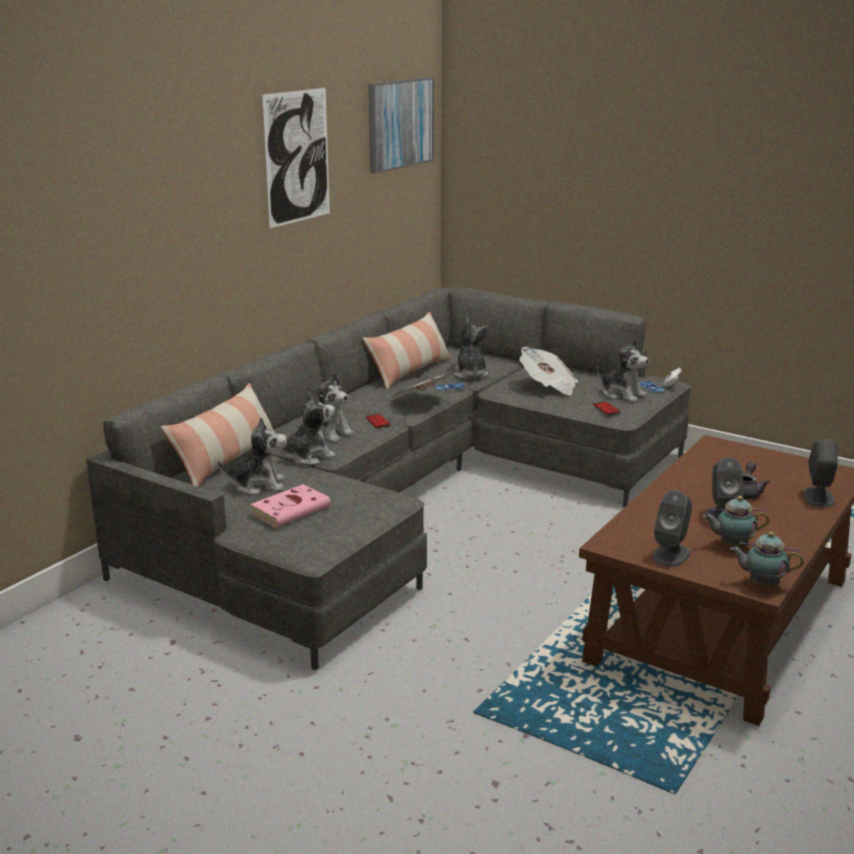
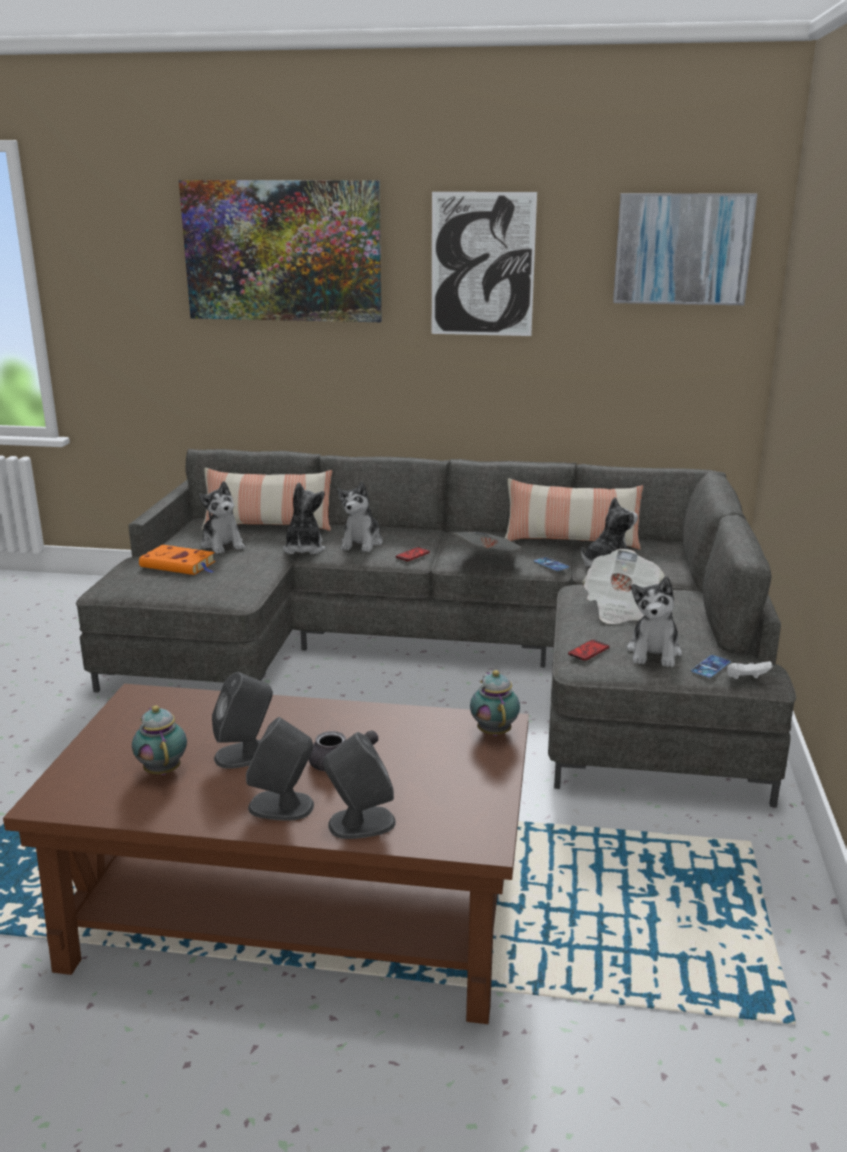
camera: 65 degrees right, 0 degrees up
pink book [250,484,331,528] -> orange book [139,545,215,575]
plush toy [278,391,336,465] -> plush toy turned 120 degrees counterclockwise [283,482,325,555]
grey speaker [652,490,692,567] -> grey speaker moved to [246,717,314,821]
teapot [730,532,804,587] -> teapot moved to [470,670,520,736]
none -> picture [179,180,382,322]

